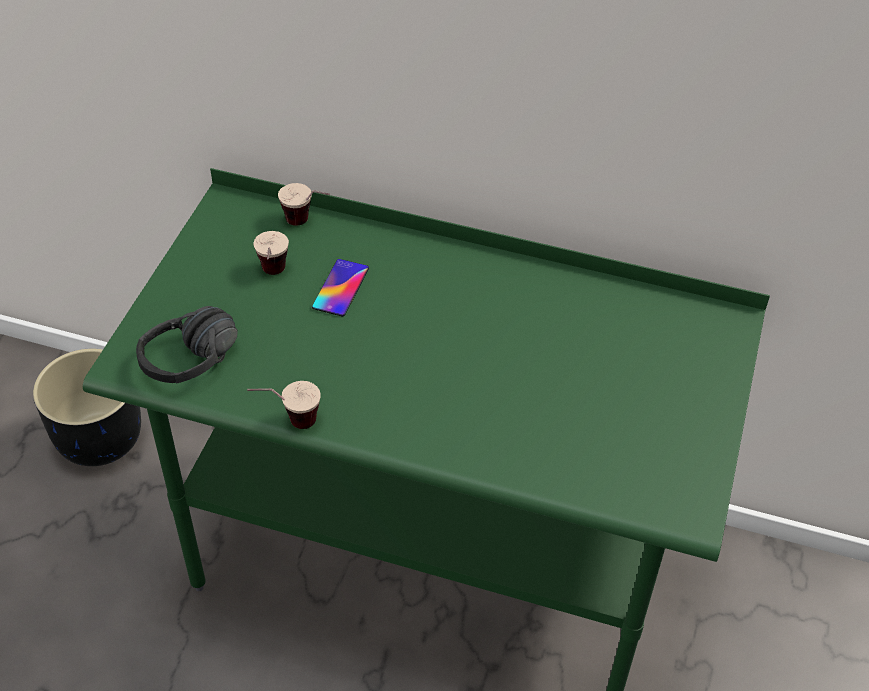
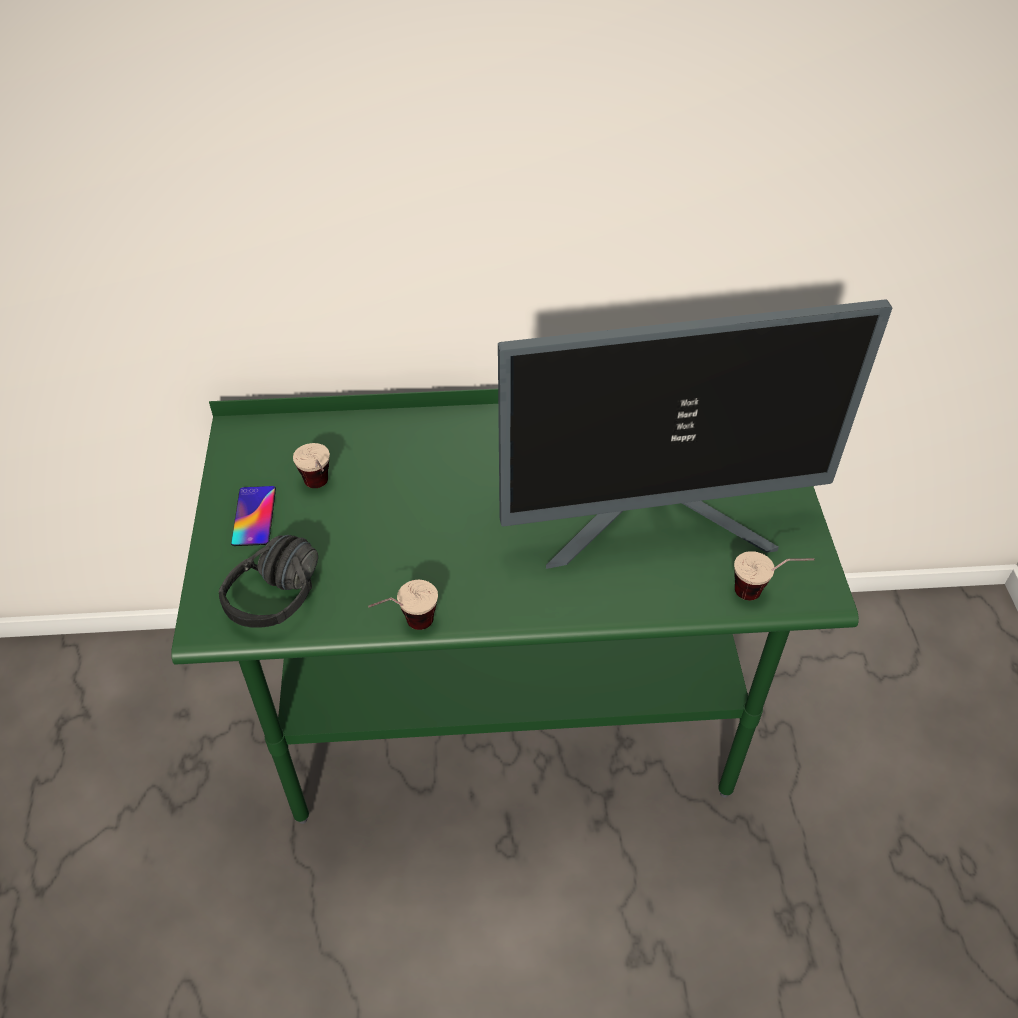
camera: 20 degrees left, 0 degrees up
black planter [33,349,141,466] -> none
cup [278,183,330,226] -> cup moved to [734,551,814,600]
phone [312,259,369,316] -> phone moved to [231,486,276,546]
none -> monitor [498,300,893,569]

